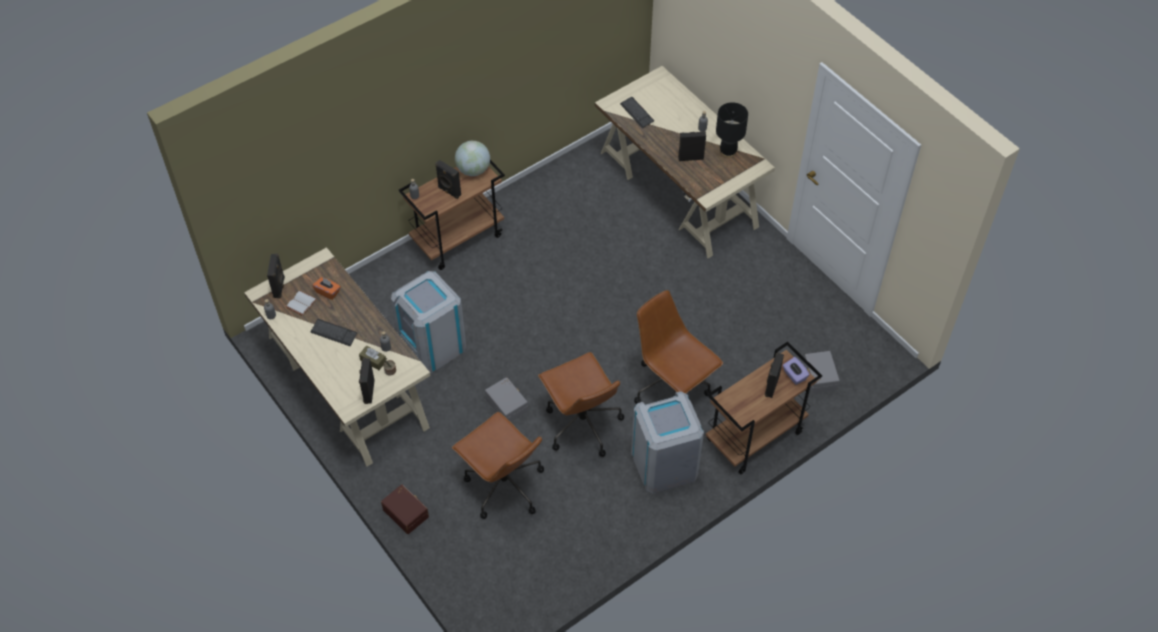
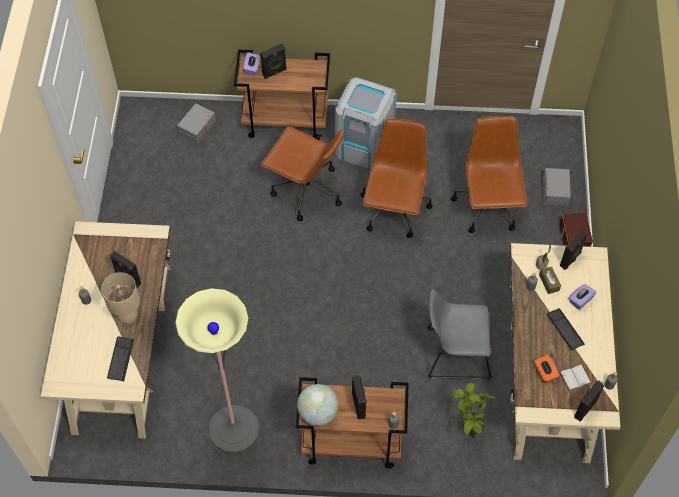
camera: 140 degrees left, 5 degrees up
grey trash can [391,271,466,374] -> grey chair [427,289,492,379]
grey storage box [485,377,528,422] -> grey storage box moved to [542,168,571,206]
brown office chair [634,290,723,404] -> brown office chair turned 60 degrees counterclockwise [261,127,345,221]
black table lamp [716,102,748,158] -> none
none -> beige table lamp [101,272,140,325]
none -> floor lamp [175,288,259,453]
none -> potted plant [451,383,496,438]
none -> purple tissue box [569,284,597,310]

